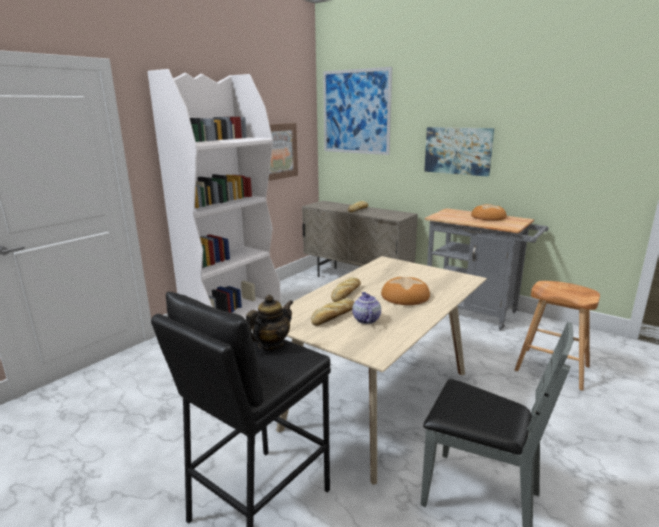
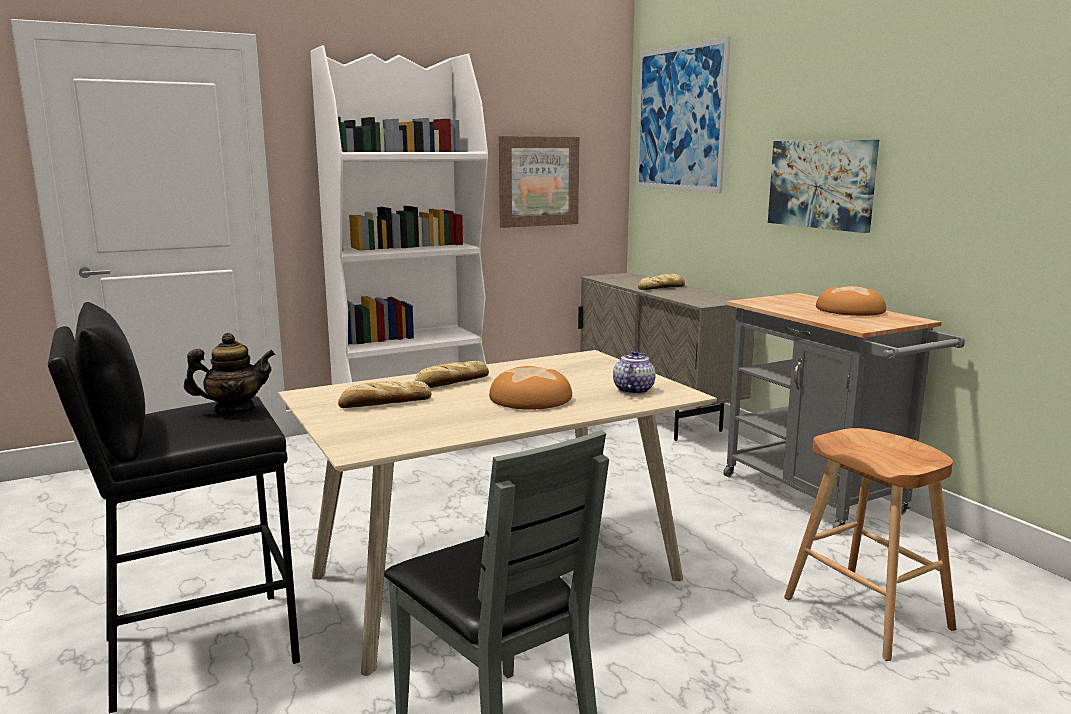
camera: 25 degrees right, 5 degrees down
teapot [352,292,381,324] -> teapot moved to [613,350,655,394]

